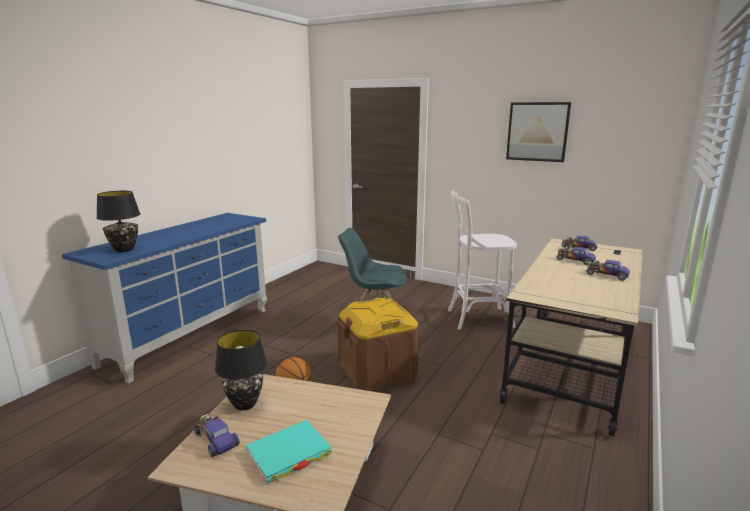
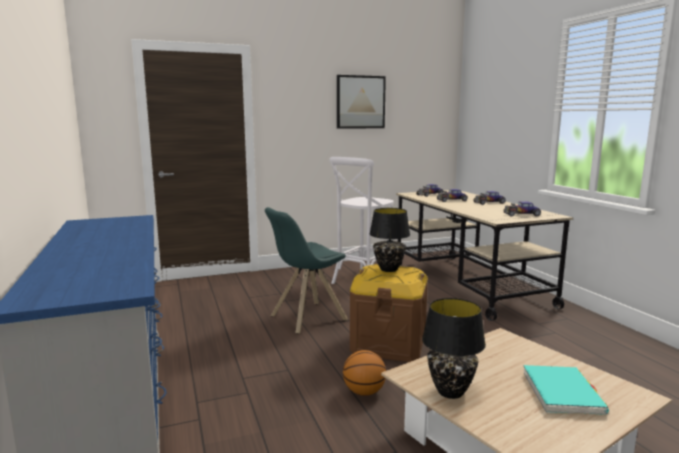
camera: 50 degrees left, 5 degrees down
black table lamp [97,191,140,252] -> black table lamp moved to [369,208,410,272]
toy car [193,414,239,457] -> toy car moved to [504,201,541,216]

